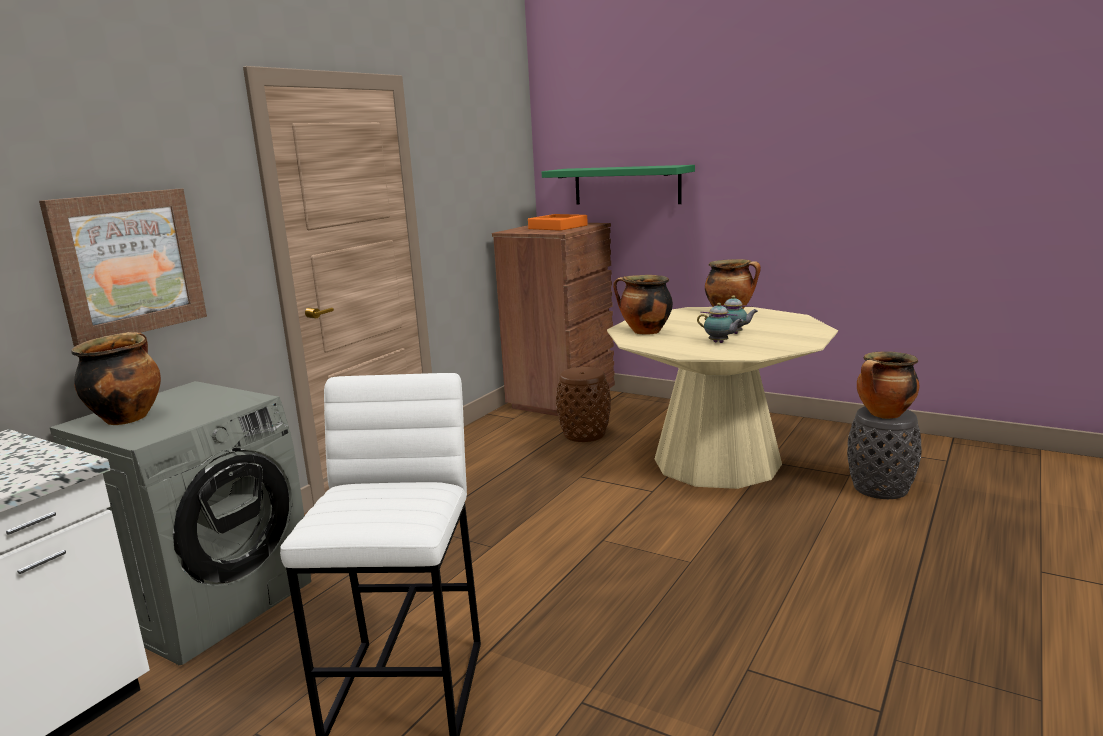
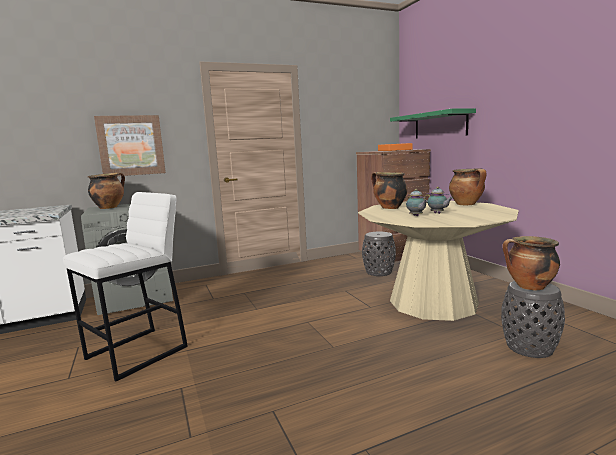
camera: 35 degrees right, 5 degrees down
brown stool [556,367,611,442] -> grey stool [362,232,396,276]

